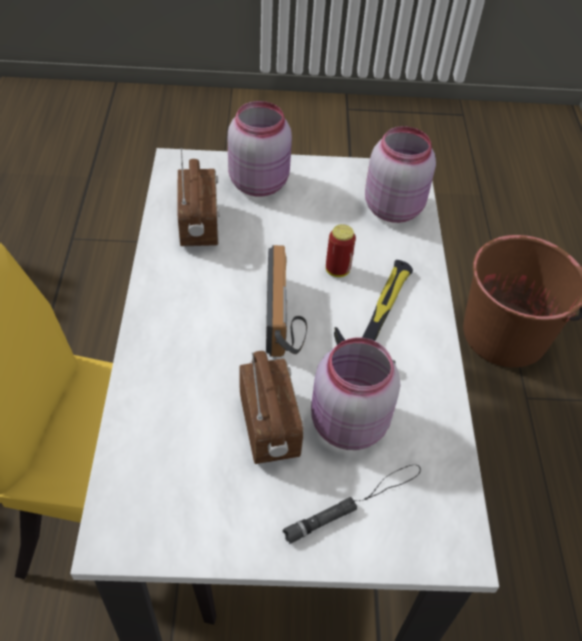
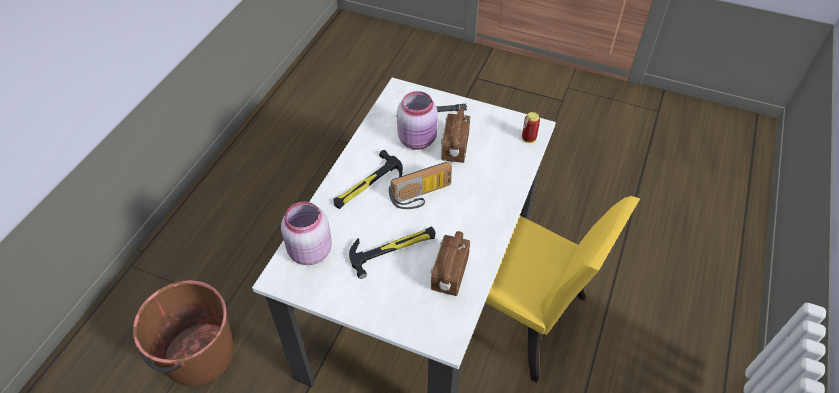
camera: 155 degrees left, 0 degrees up
pink jar [228,101,292,197] -> none
radio [266,245,307,357] -> radio turned 135 degrees counterclockwise [389,161,452,209]
can [326,224,356,277] -> can moved to [522,112,540,143]
none -> hammer [349,226,435,279]

